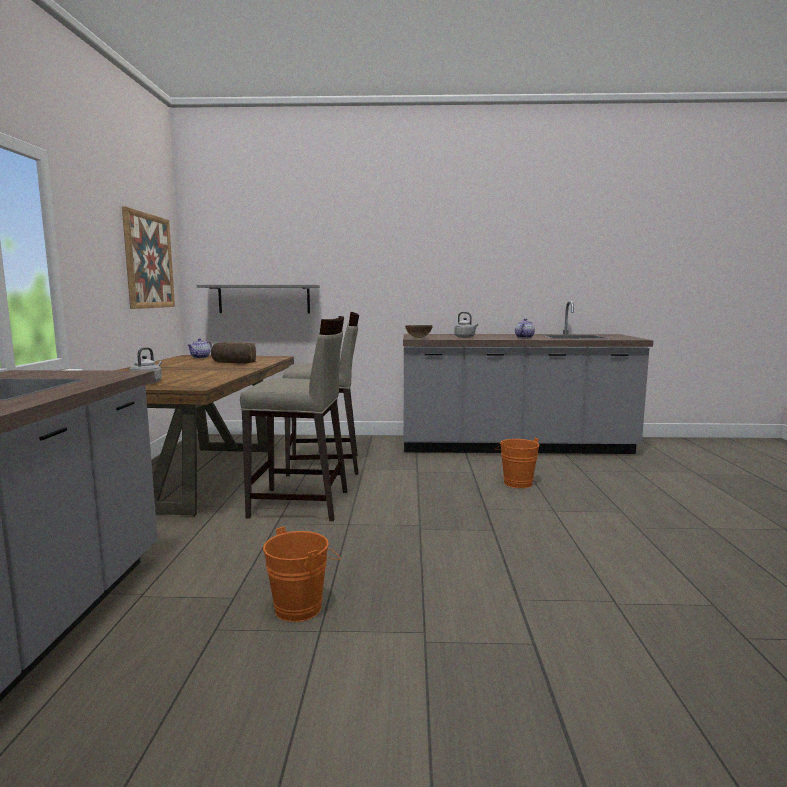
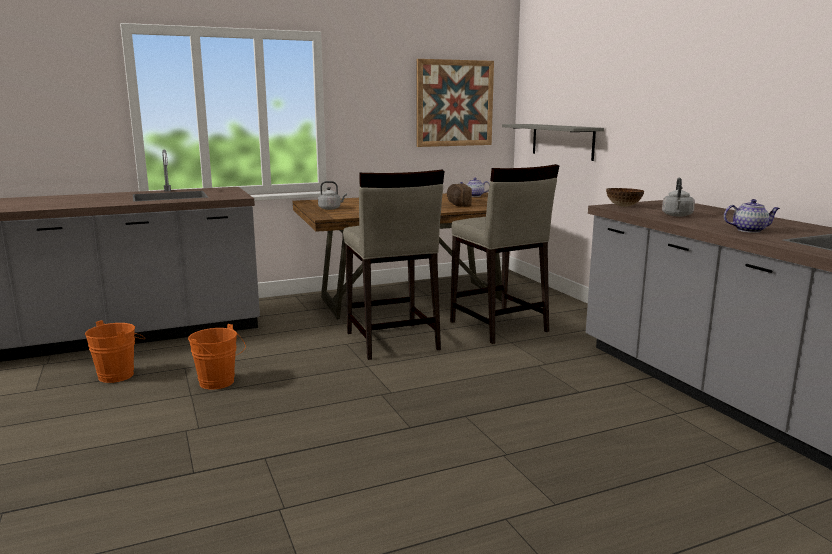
camera: 65 degrees right, 5 degrees up
orange bucket [495,438,540,488] -> orange bucket moved to [85,320,145,383]

